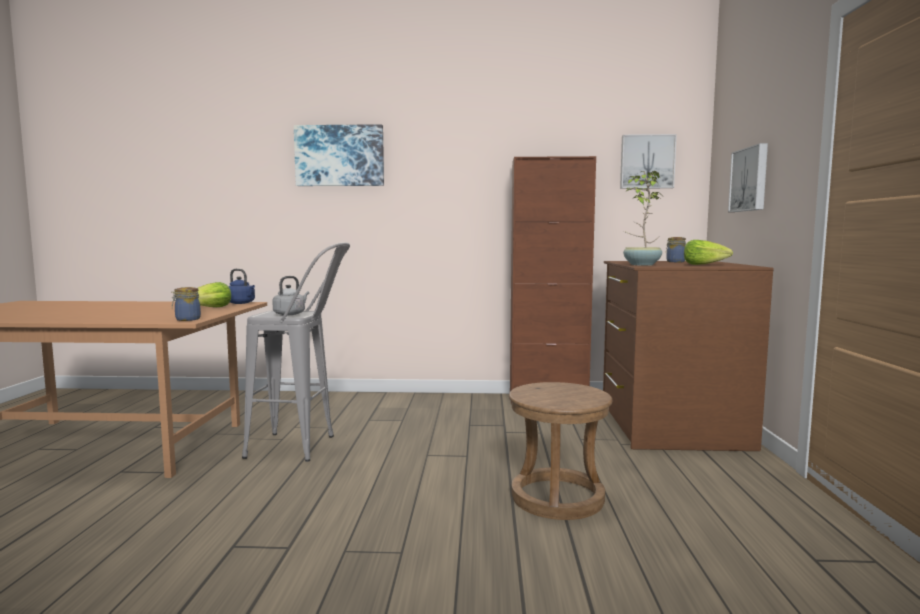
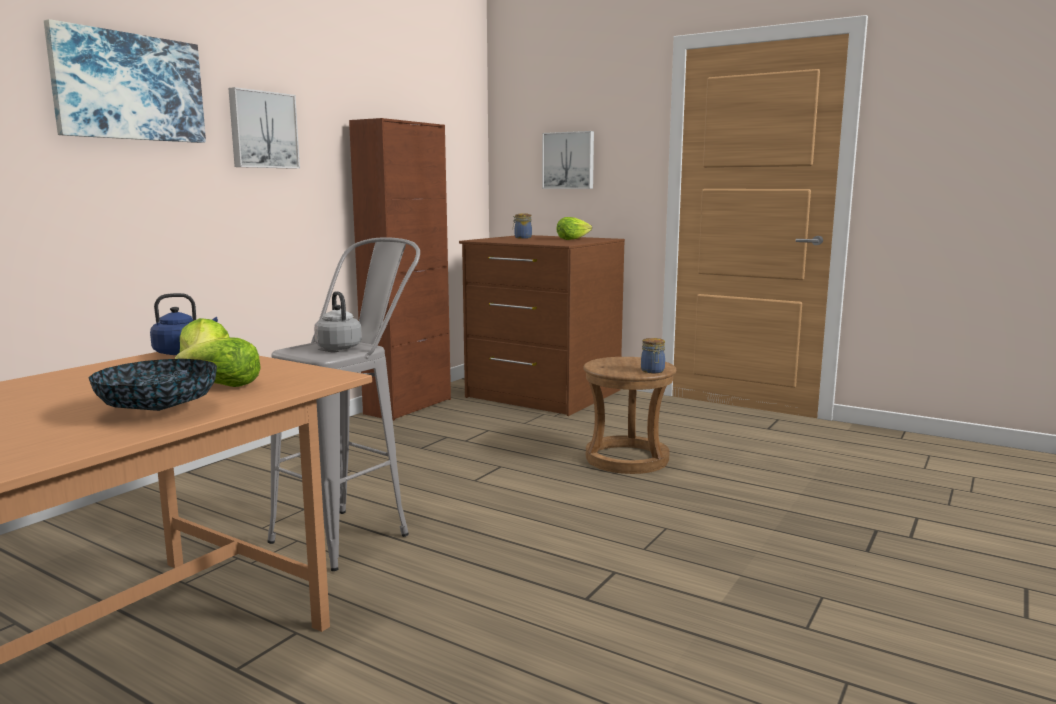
camera: 60 degrees left, 5 degrees up
jar [171,287,201,321] -> jar moved to [641,338,665,373]
picture [620,134,677,189] -> picture moved to [228,87,300,169]
potted plant [623,171,662,266] -> none
none -> bowl [88,359,217,411]
none -> lettuce [175,337,261,387]

